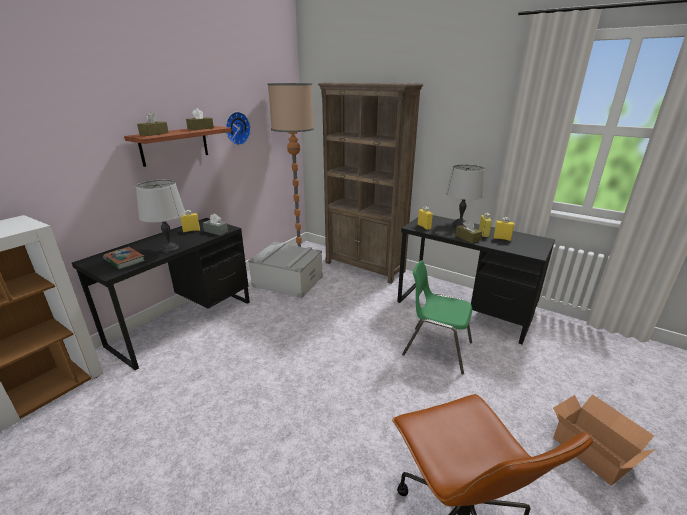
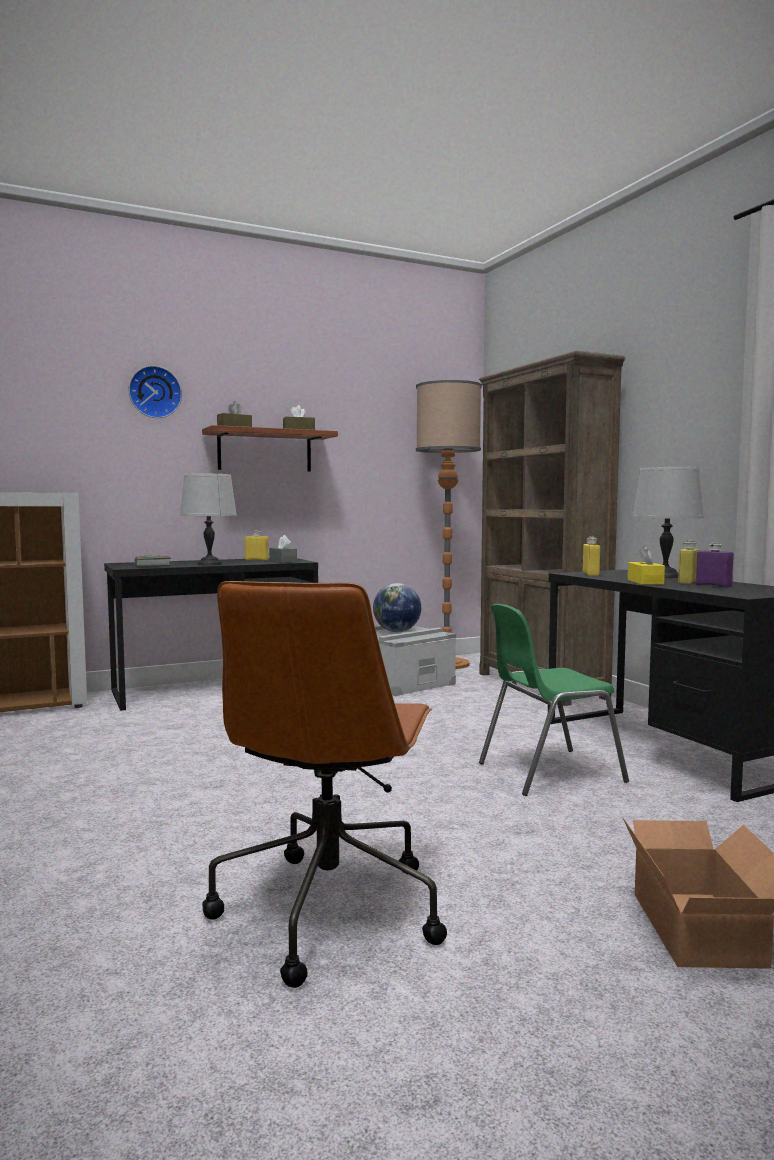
camera: 30 degrees right, 20 degrees down
wall clock [226,112,251,145] -> wall clock moved to [128,366,182,418]
green chair [402,260,472,375] -> green chair turned 75 degrees counterclockwise [479,604,629,796]
brown tissue box [455,220,482,243] -> yellow tissue box [628,546,665,585]
yellow bottle [493,217,514,241] -> purple bottle [696,542,734,588]
none -> globe [373,583,421,632]

